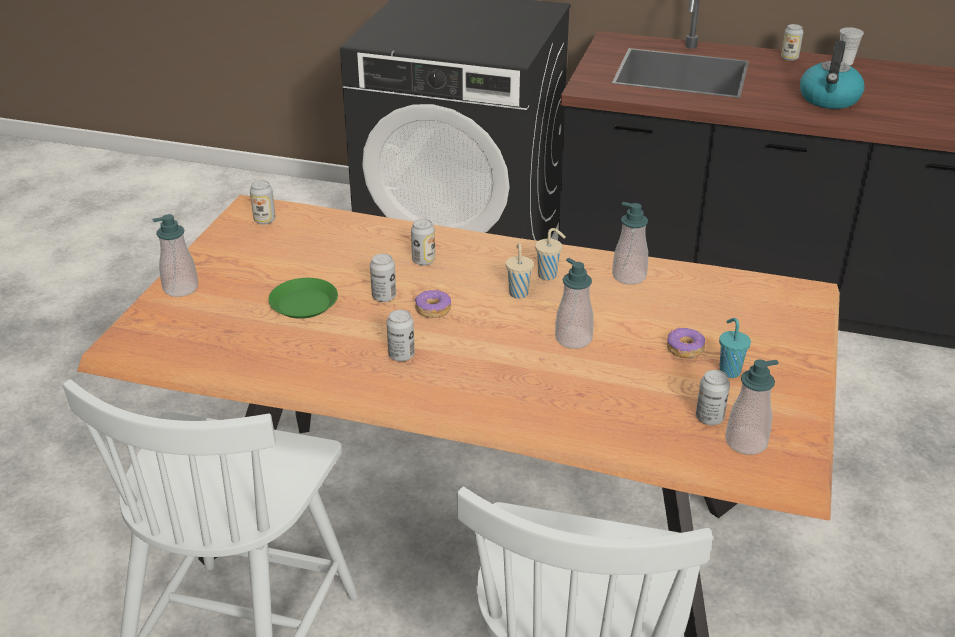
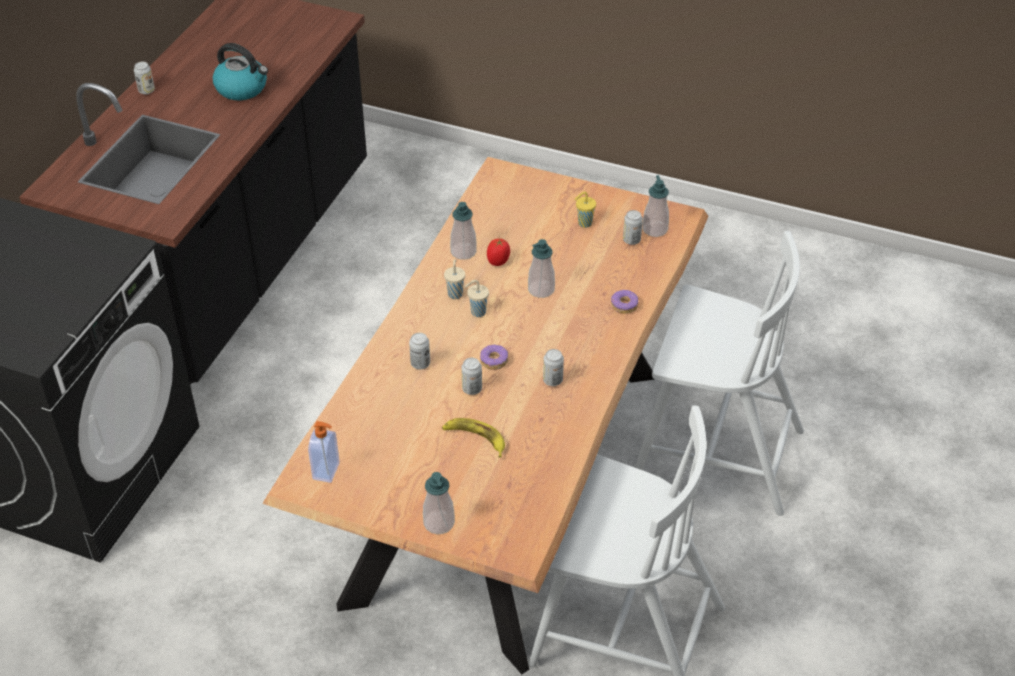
camera: 85 degrees left, 10 degrees up
can [250,180,276,225] -> soap dispenser [308,421,340,483]
green plate [268,278,338,319] -> banana [442,418,505,458]
donut [667,328,705,358] -> donut moved to [611,290,639,314]
turquoise cup [719,318,751,378] -> yellow cup [575,192,596,228]
white cup [840,27,864,65] -> none
none -> tomato [487,239,510,266]

